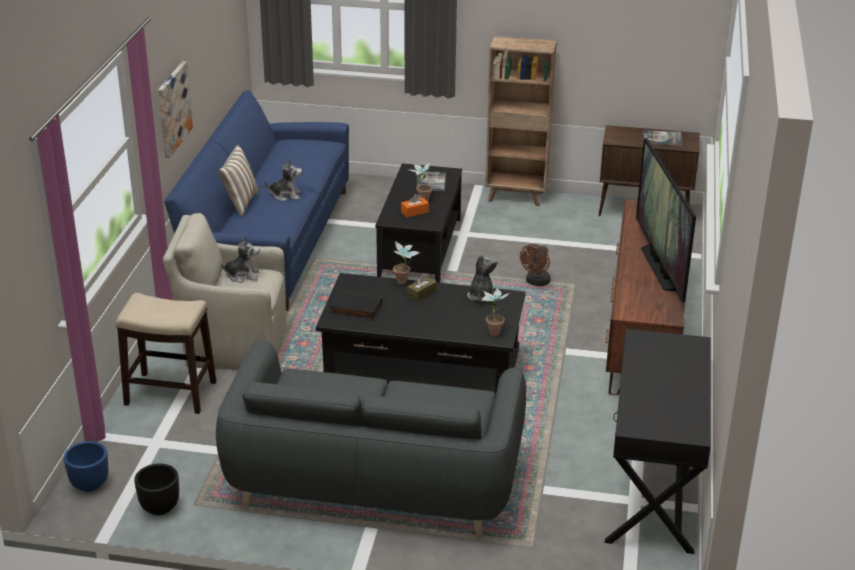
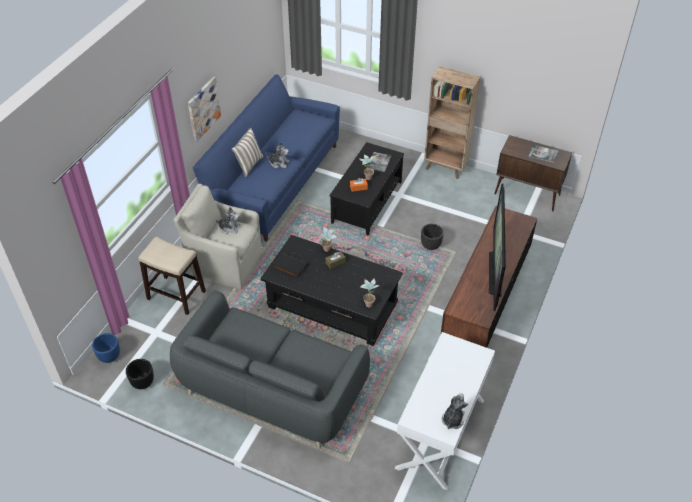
camera: 15 degrees right, 15 degrees up
plush toy [467,255,498,302] -> plush toy moved to [442,393,468,429]
brown fan [520,244,551,286] -> black planter [421,224,444,250]
black console table [605,329,711,554] -> white console table [395,332,495,490]

